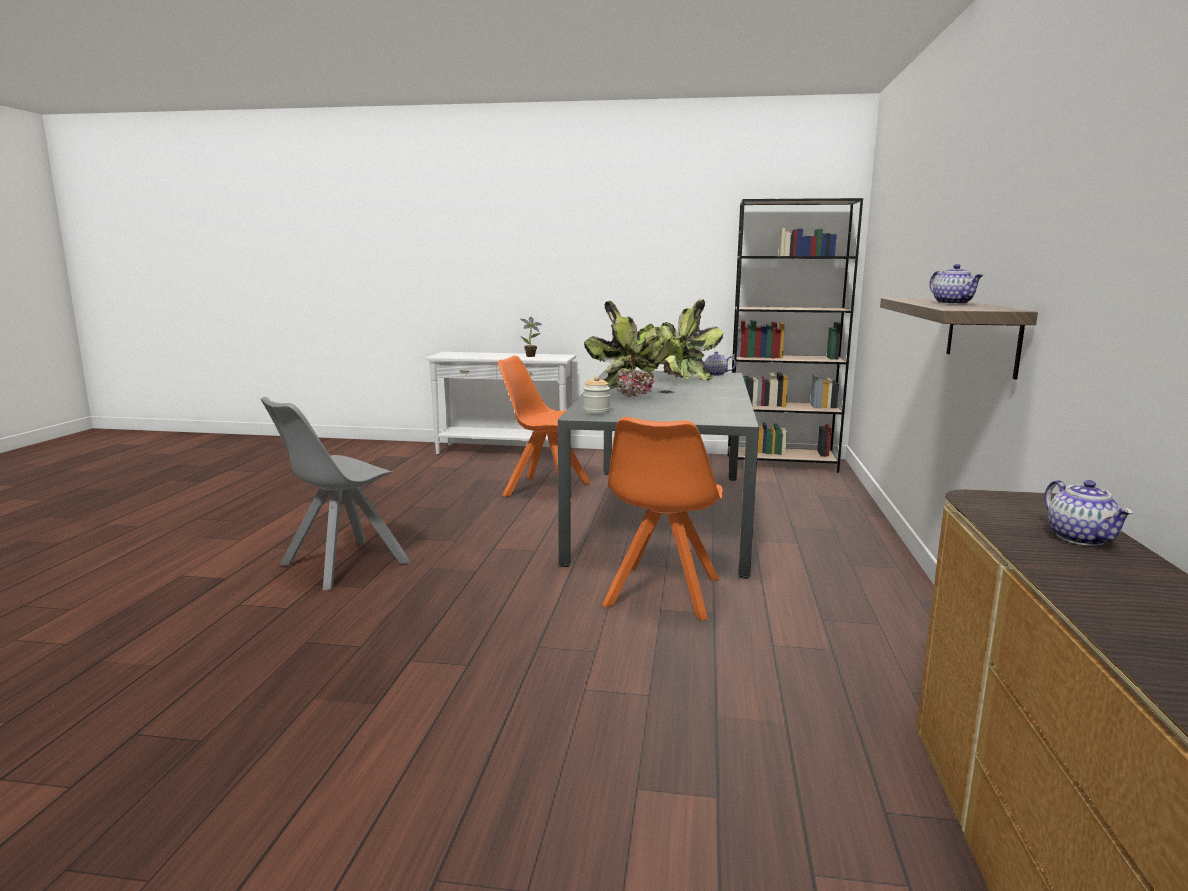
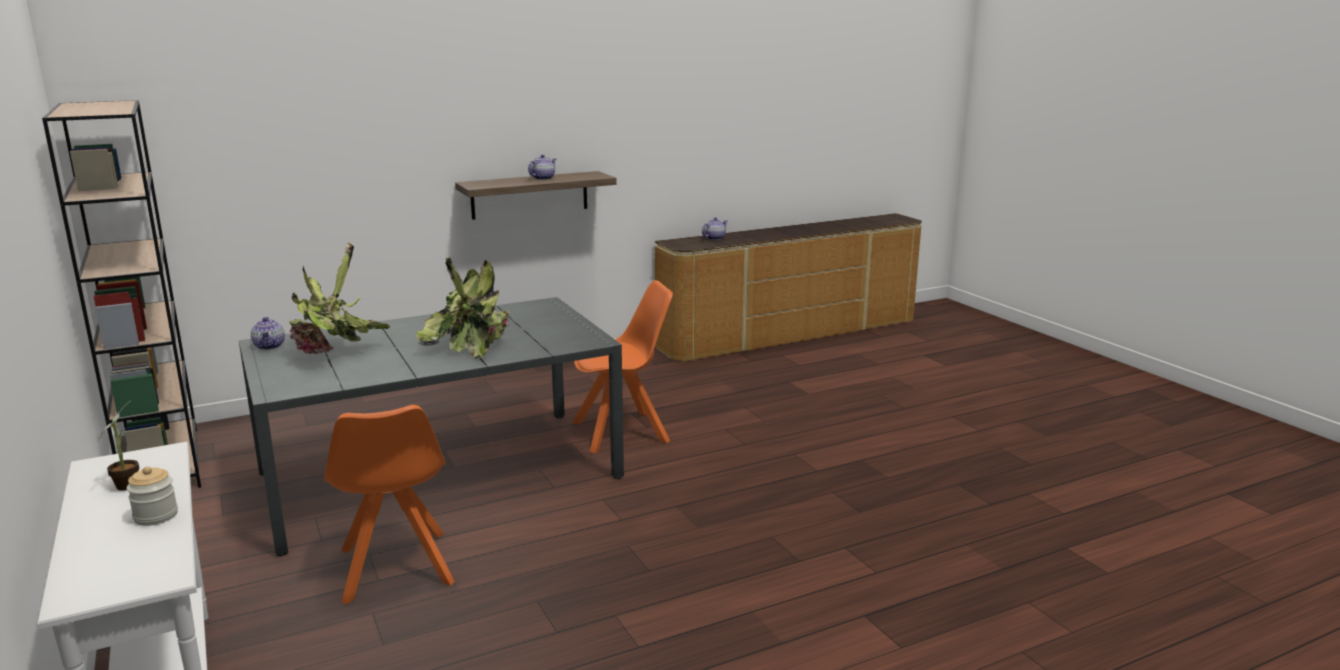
camera: 125 degrees left, 5 degrees up
grey chair [261,397,410,590] -> none
jar [583,376,610,414] -> jar moved to [127,466,178,526]

